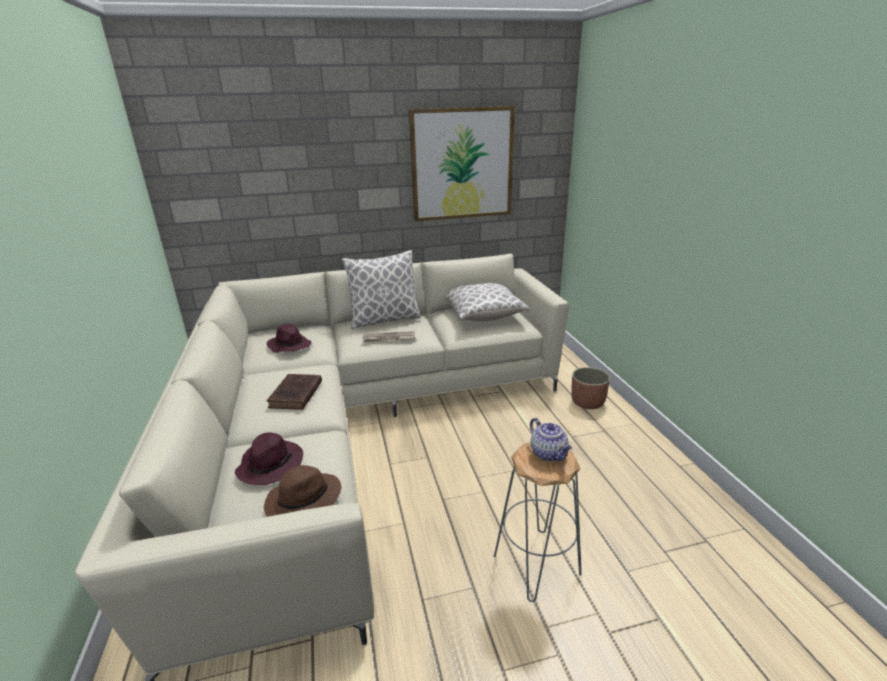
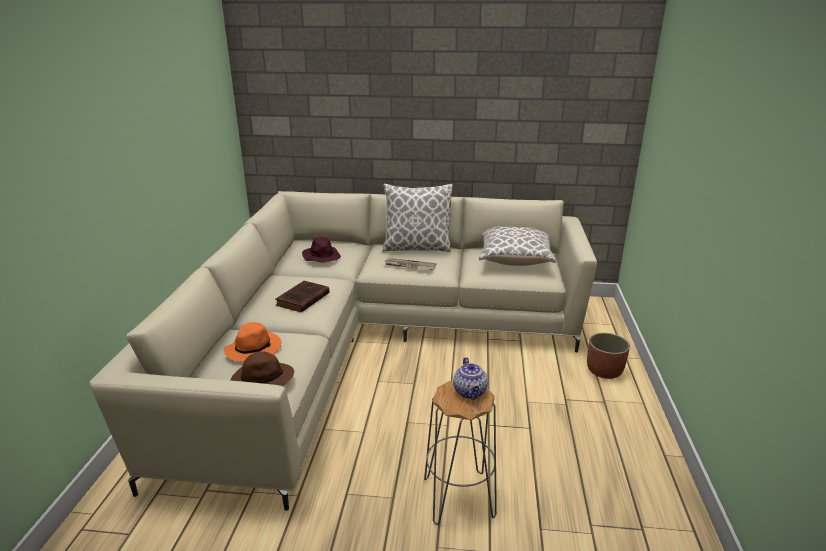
camera: 20 degrees right, 0 degrees up
purple hat [235,433,303,485] -> orange hat [224,322,281,362]
picture [409,106,515,221] -> none

